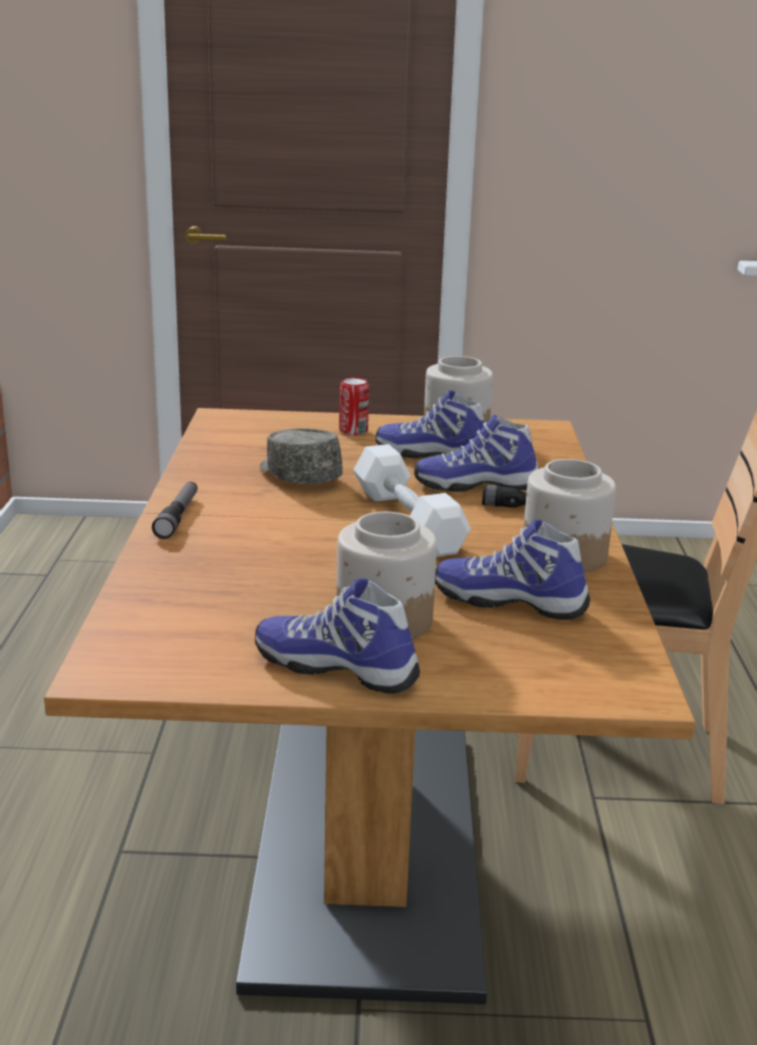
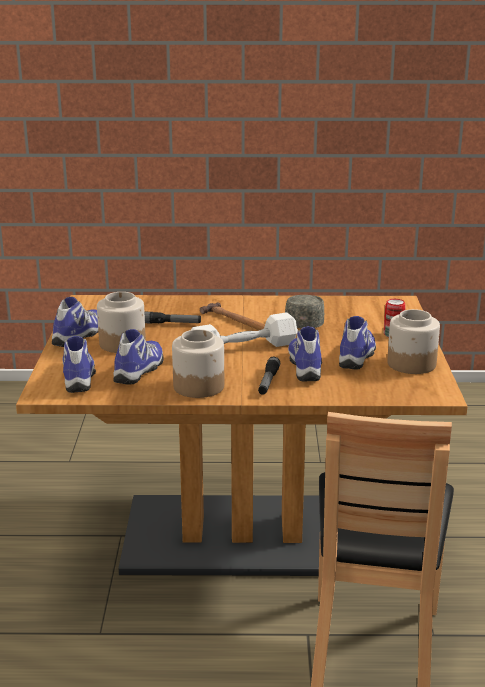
camera: 90 degrees right, 0 degrees up
flashlight [152,482,198,539] -> flashlight moved to [144,312,201,324]
grey cap [260,428,343,484] -> grey cap turned 45 degrees counterclockwise [285,295,325,328]
none -> shoe [63,336,96,393]
none -> hammer [200,303,265,330]

